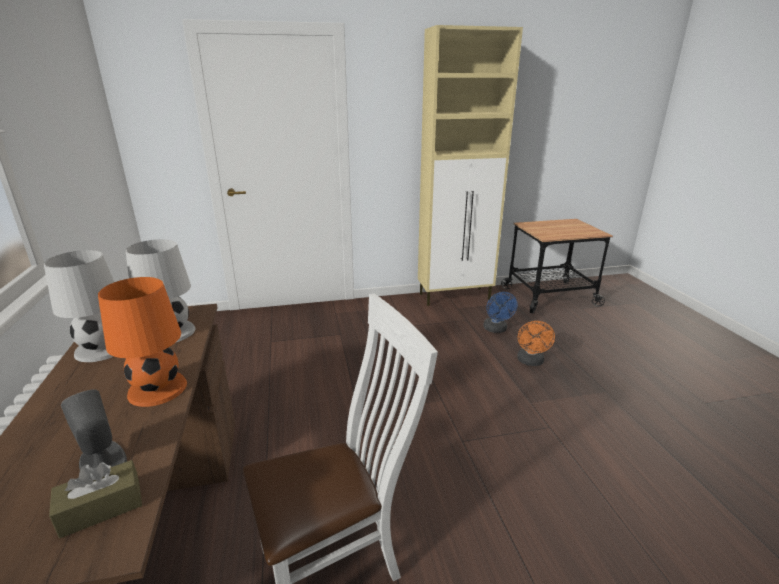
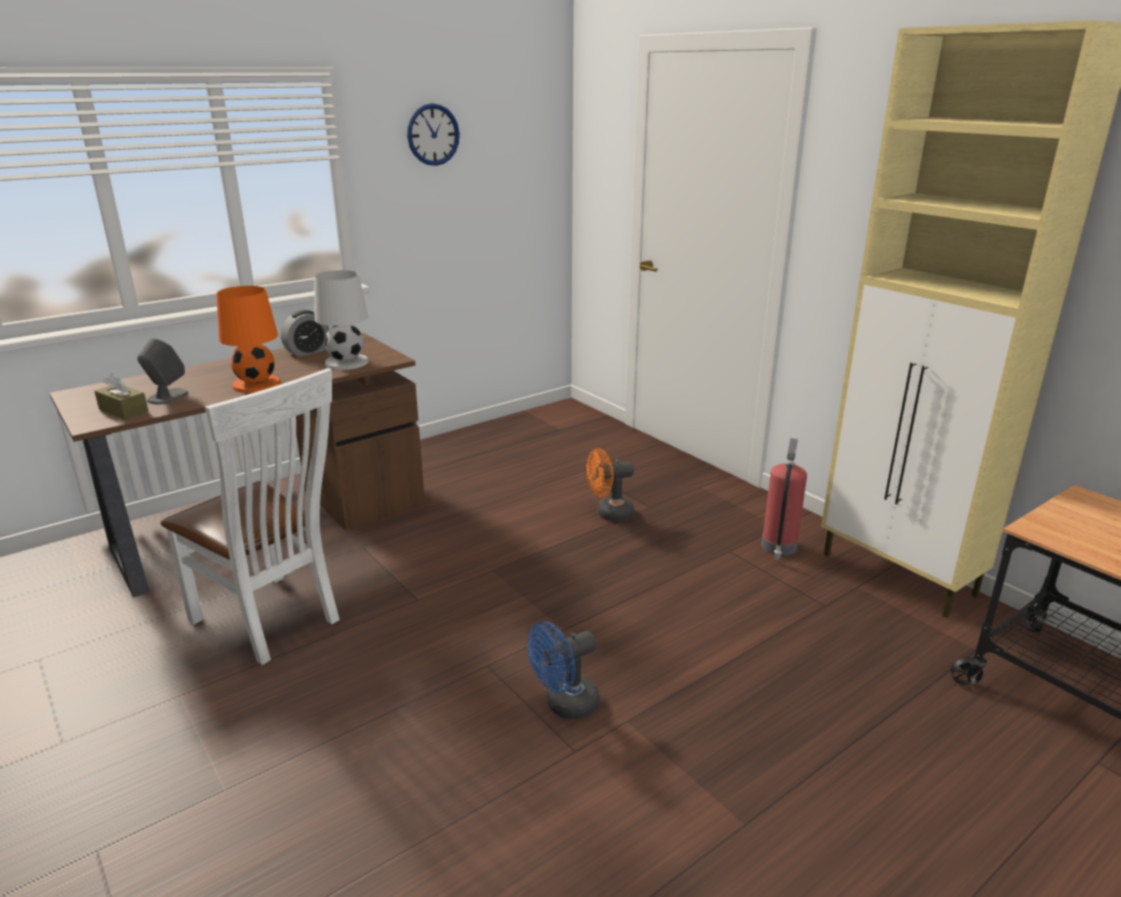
camera: 65 degrees right, 0 degrees up
white table lamp [44,250,114,362] -> alarm clock [281,310,329,357]
blue fan [484,292,518,333] -> blue fan moved to [528,621,600,719]
orange fan [517,321,555,366] -> orange fan moved to [586,448,635,521]
none -> wall clock [407,103,460,166]
none -> fire extinguisher [761,438,807,560]

